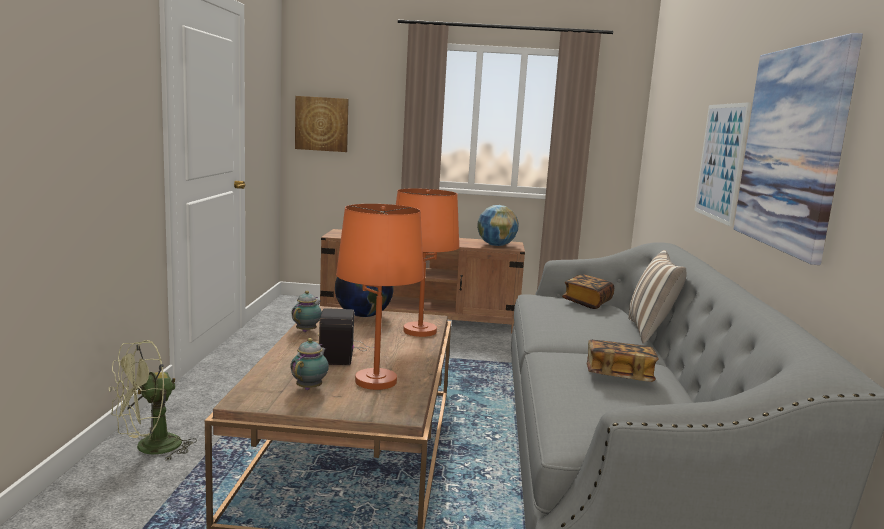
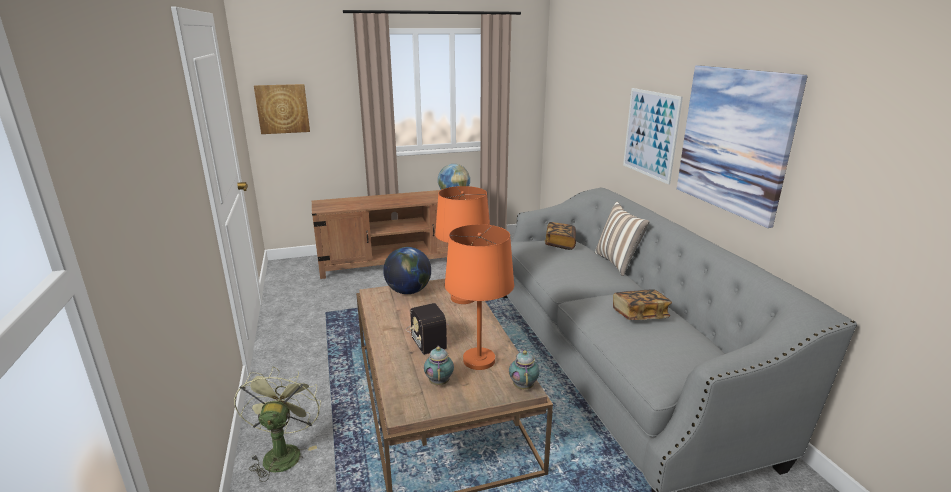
camera: 20 degrees left, 10 degrees up
green fan [109,340,197,461] -> green fan turned 150 degrees clockwise [234,366,321,482]
teapot [291,291,322,332] -> teapot moved to [509,349,539,389]

